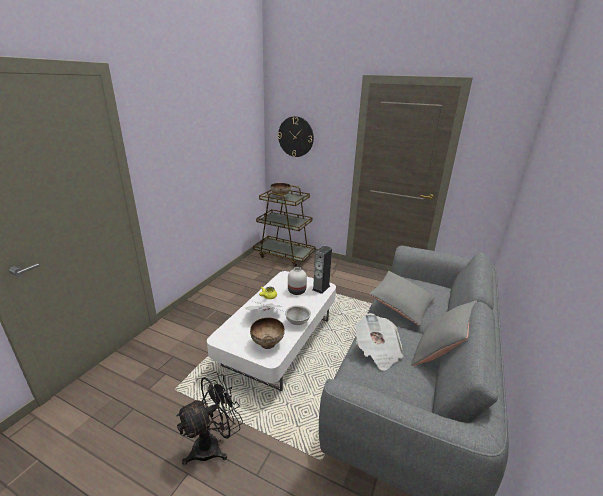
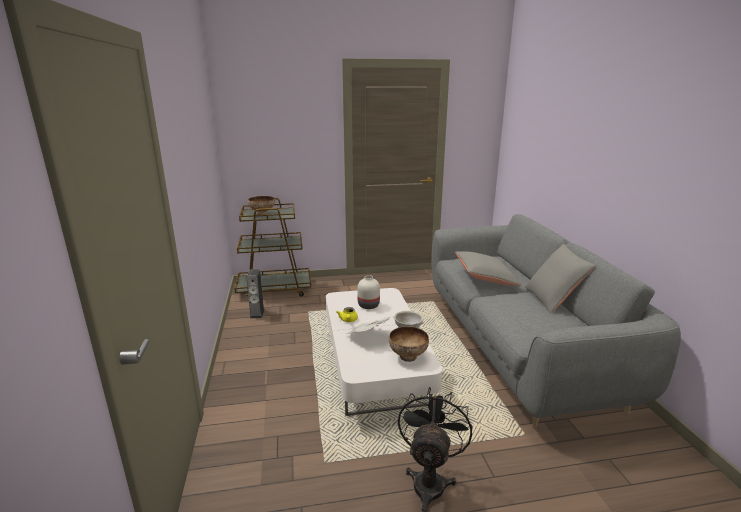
camera: 35 degrees left, 5 degrees down
wall clock [278,116,314,157] -> none
speaker [312,246,332,294] -> speaker moved to [246,269,265,318]
newspaper [356,313,404,371] -> none

